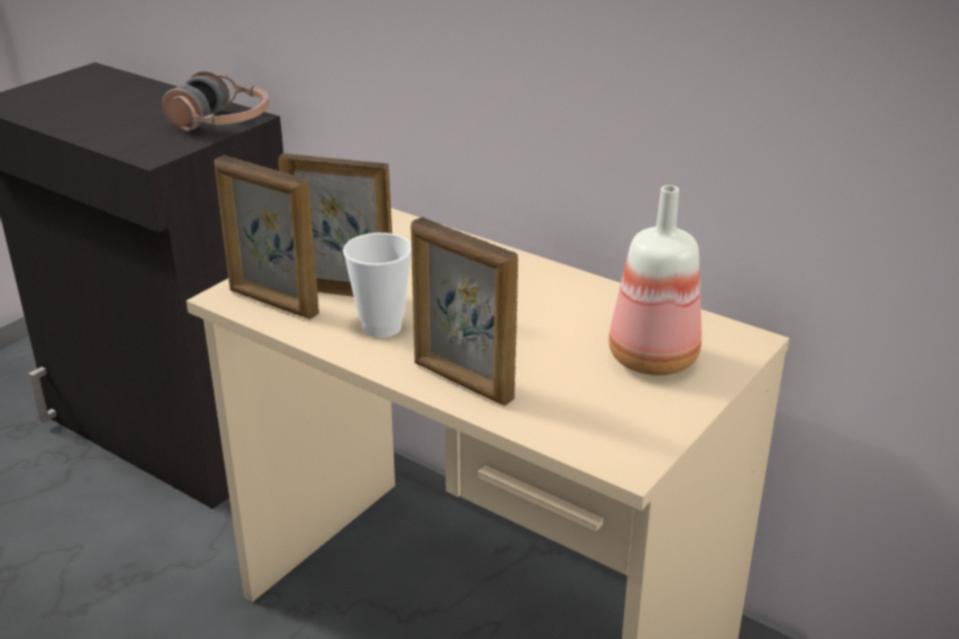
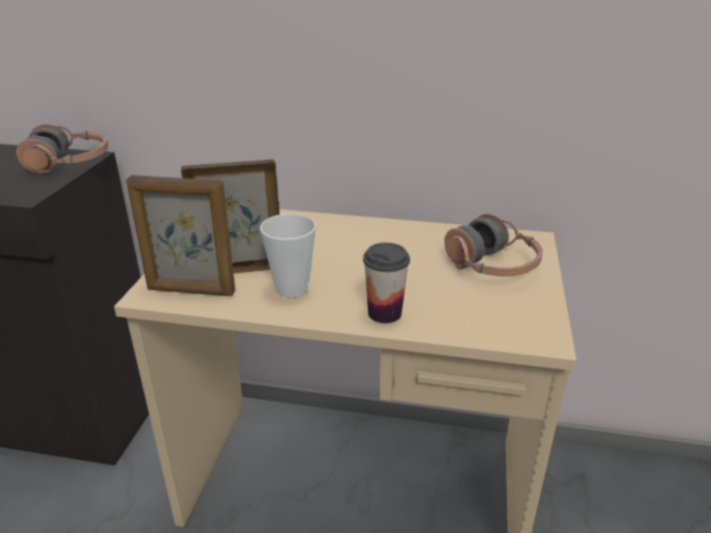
camera: 25 degrees left, 0 degrees up
picture frame [411,217,518,406] -> cup [363,243,410,323]
bottle [609,185,702,375] -> headphones [444,214,543,277]

